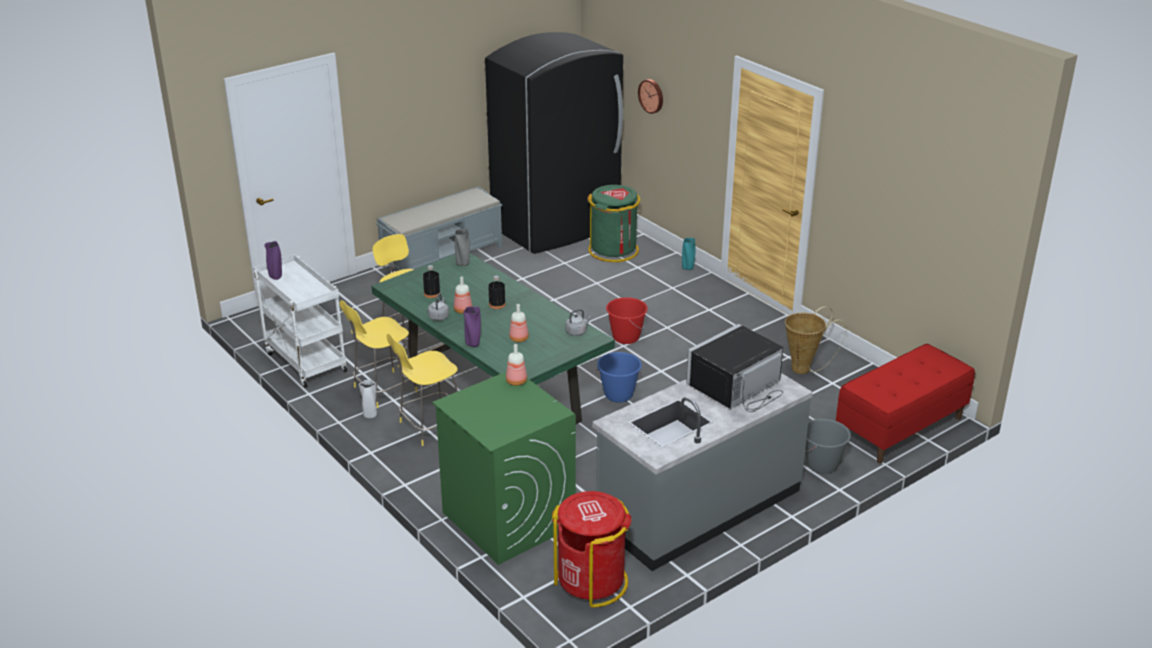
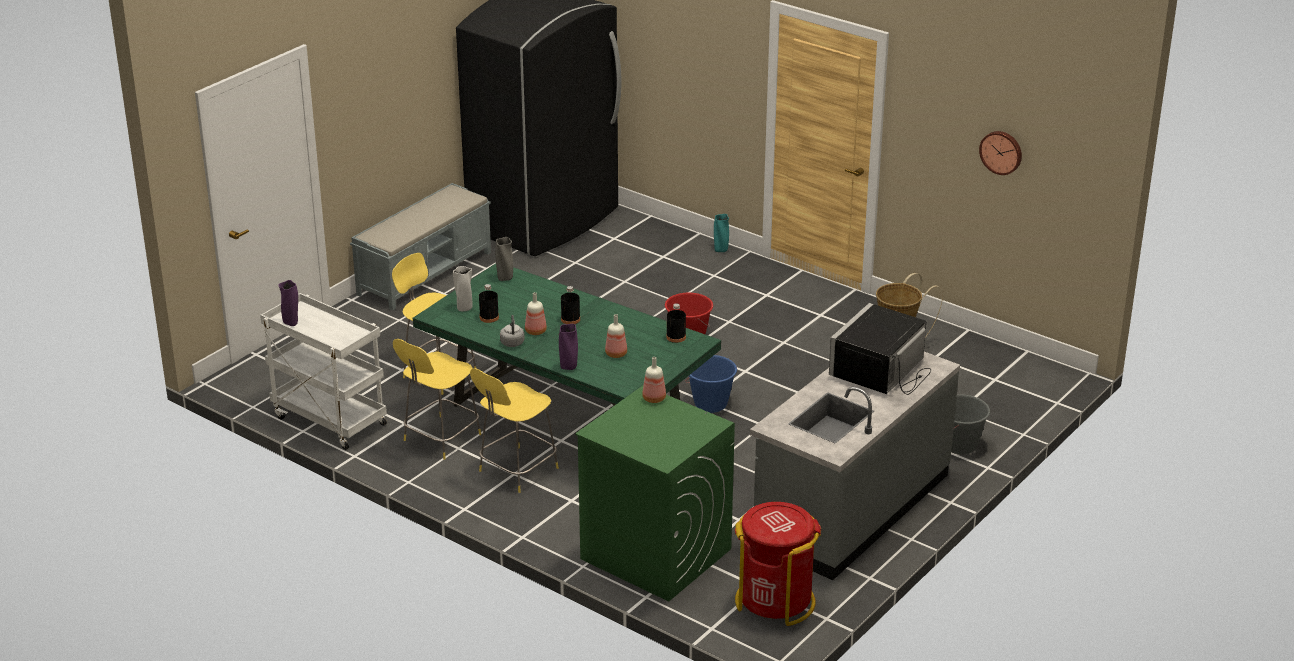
camera: 15 degrees left, 0 degrees up
white vase [359,379,377,418] -> white vase moved to [453,266,473,311]
grey kettle [565,309,591,336] -> black bottle [666,303,686,343]
green trash can [587,185,640,262] -> none
wall clock [638,79,663,114] -> wall clock moved to [979,131,1022,175]
red bench [836,344,975,463] -> none

